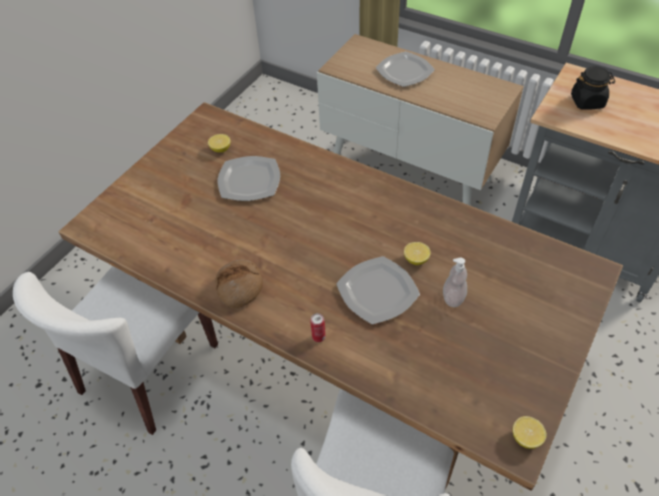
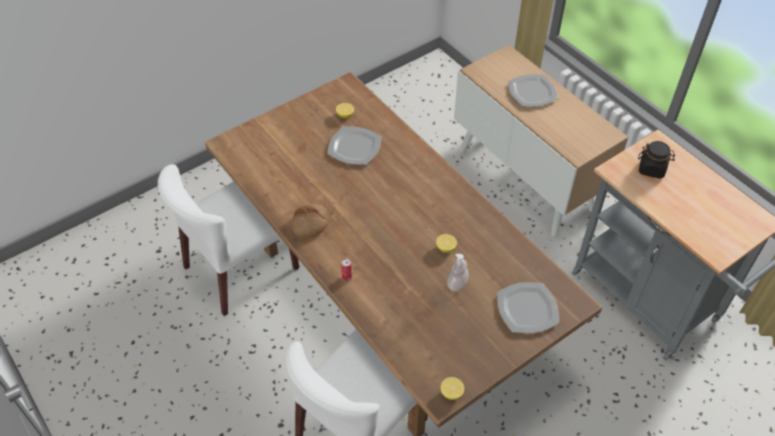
camera: 20 degrees right, 0 degrees up
plate [336,256,420,324] -> plate moved to [497,282,559,333]

